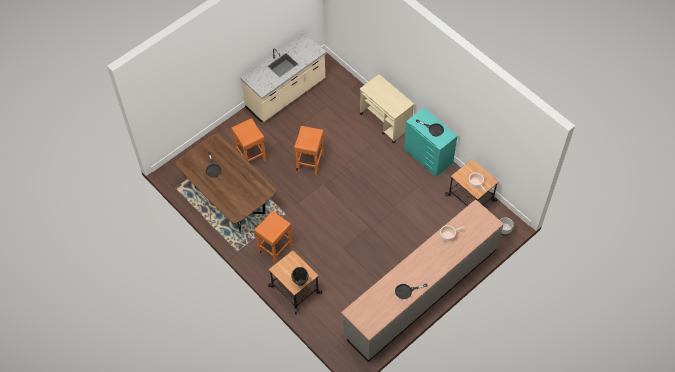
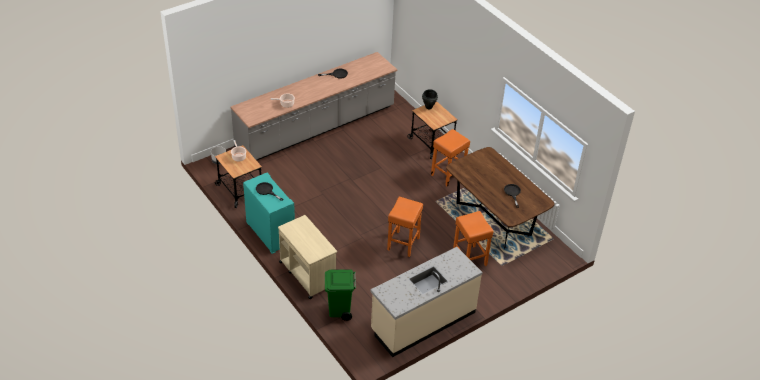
camera: 175 degrees left, 15 degrees down
none -> green trash can [325,269,356,321]

